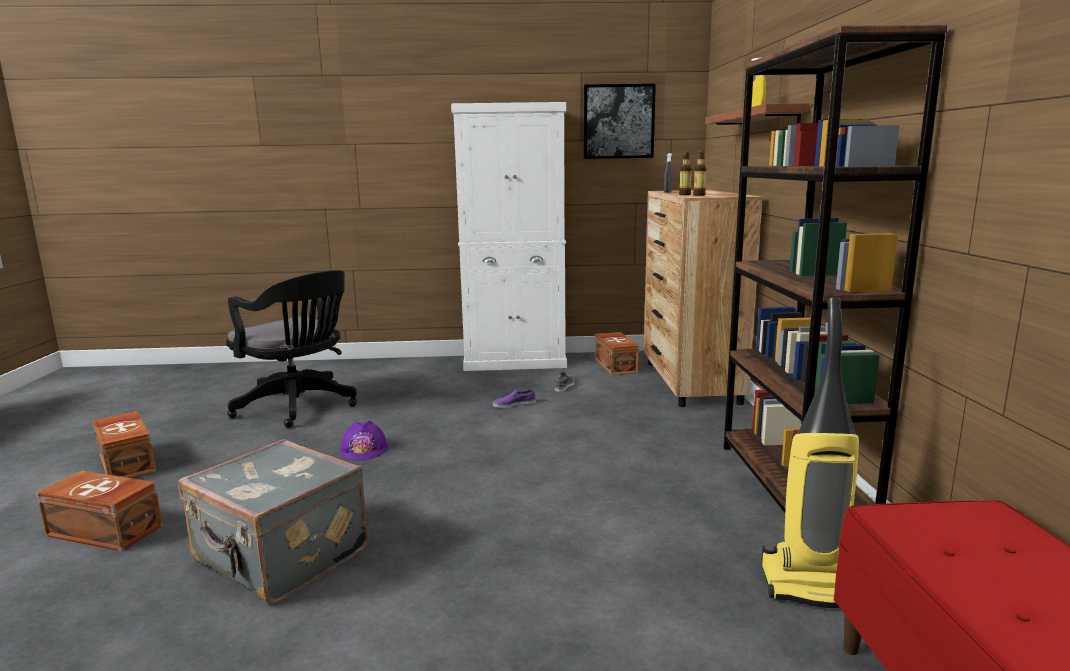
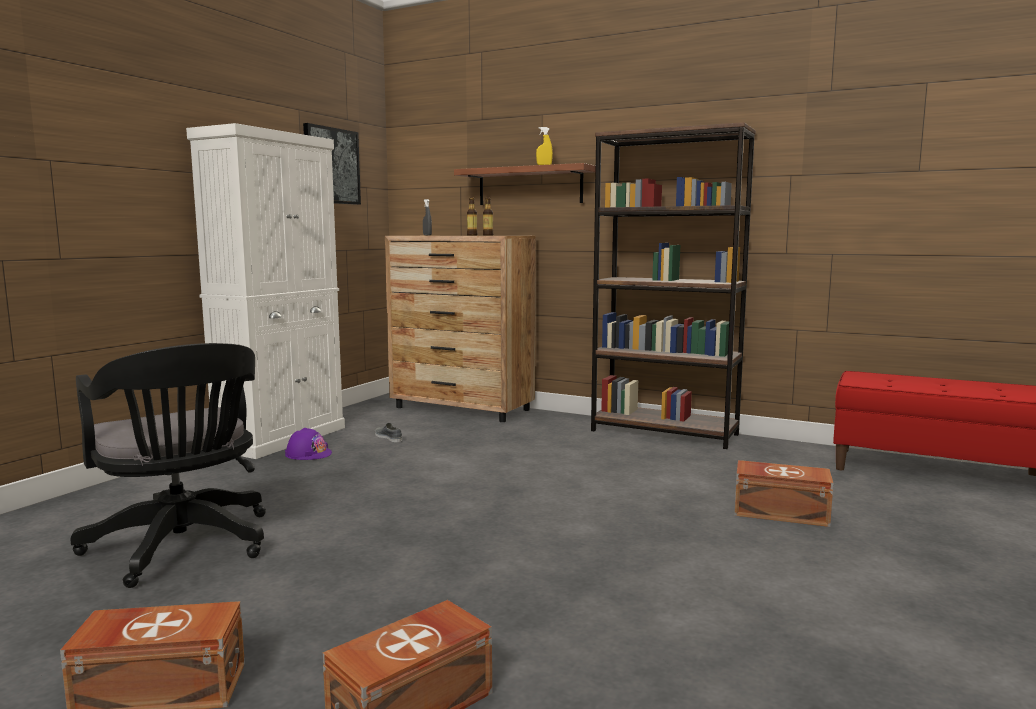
camera: 60 degrees left, 5 degrees down
grey suitcase [178,439,369,604] -> none
black office chair [226,270,357,428] -> black office chair turned 75 degrees clockwise [71,343,266,588]
purple hard hat [340,420,388,461] -> purple hard hat moved to [285,428,332,460]
purple shoe [493,389,535,408] -> none
brown storage box [595,332,639,375] -> brown storage box moved to [734,460,833,527]
vacuum cleaner [761,297,859,608] -> none

